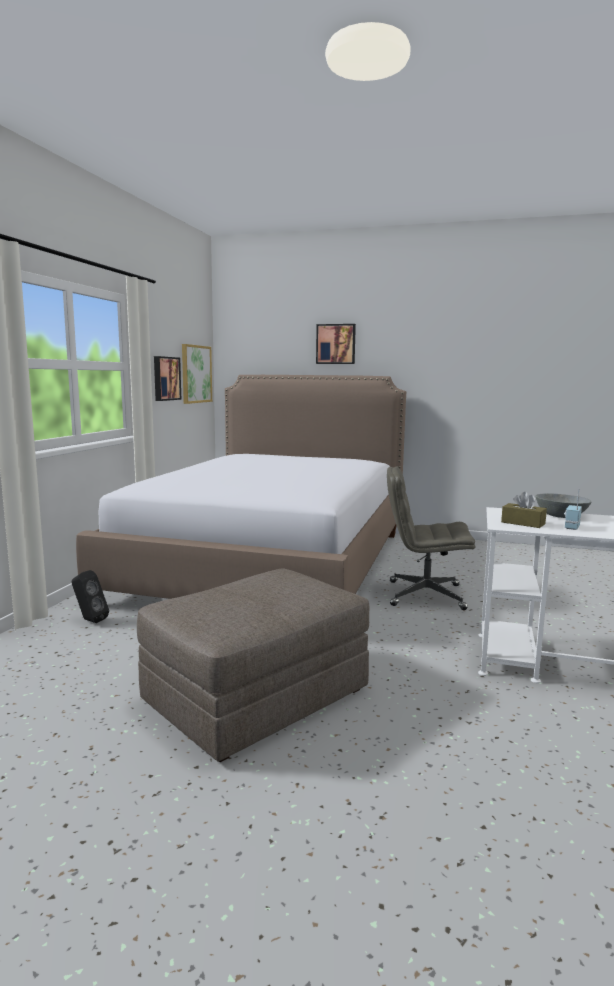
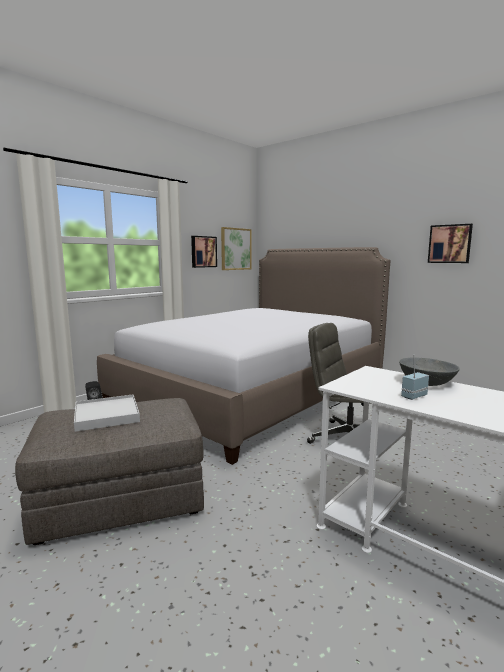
camera: 25 degrees right, 0 degrees up
picture [316,324,356,364] -> picture moved to [428,224,473,263]
brown tissue box [501,492,547,528] -> none
none -> white tray [74,395,140,432]

